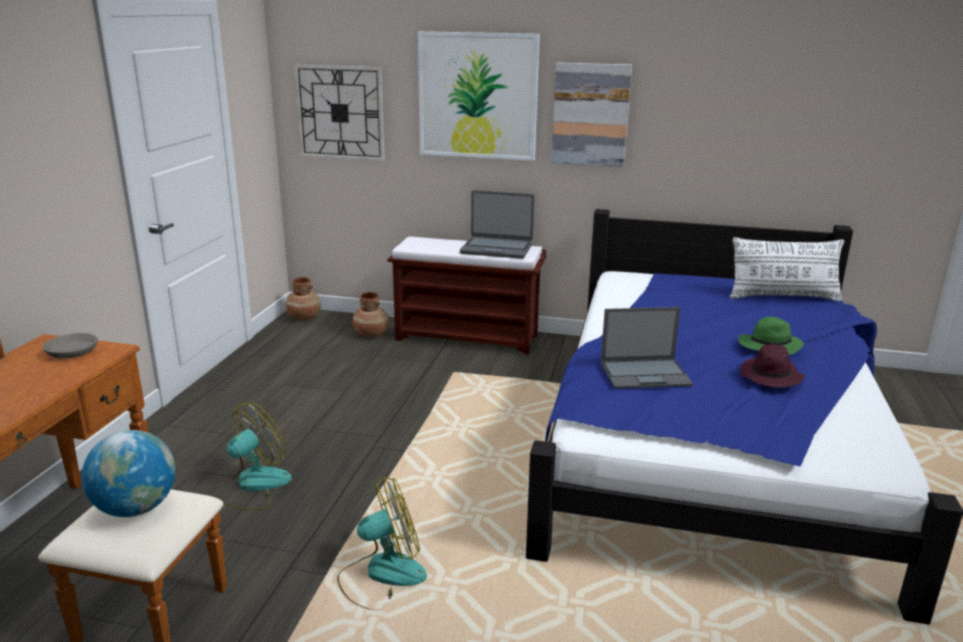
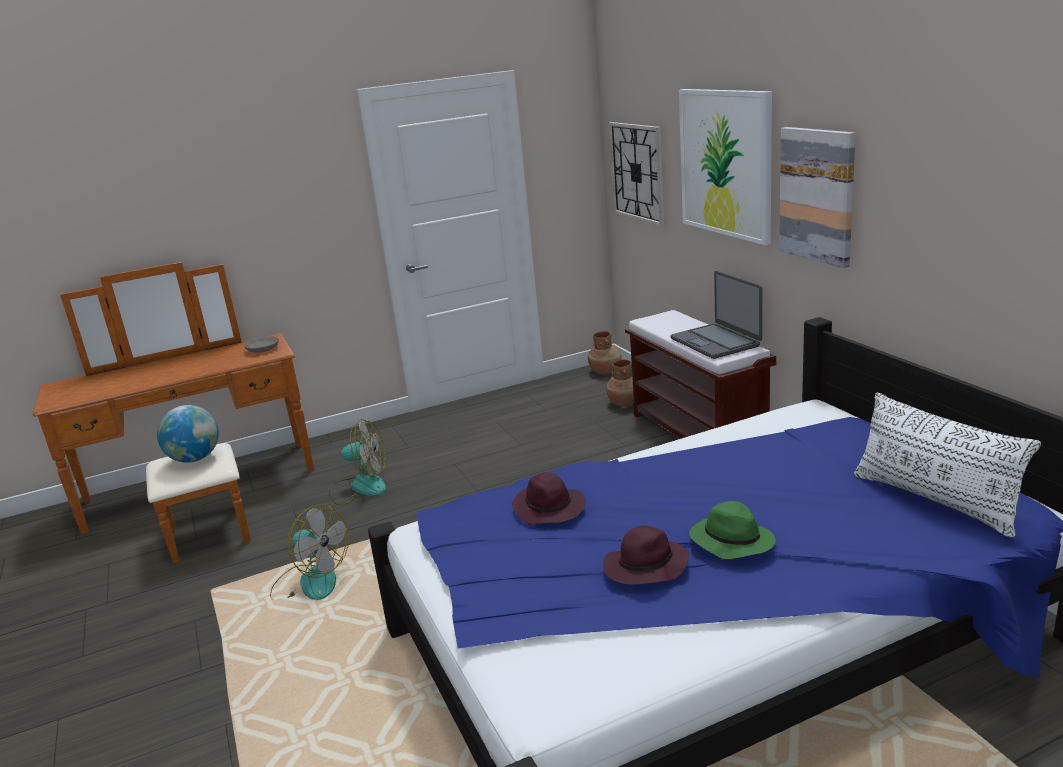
camera: 55 degrees right, 0 degrees up
laptop [600,307,693,389] -> purple hat [513,472,586,524]

